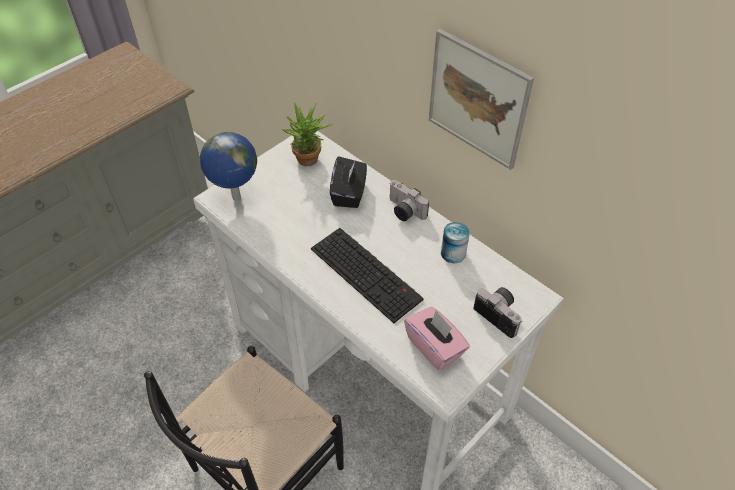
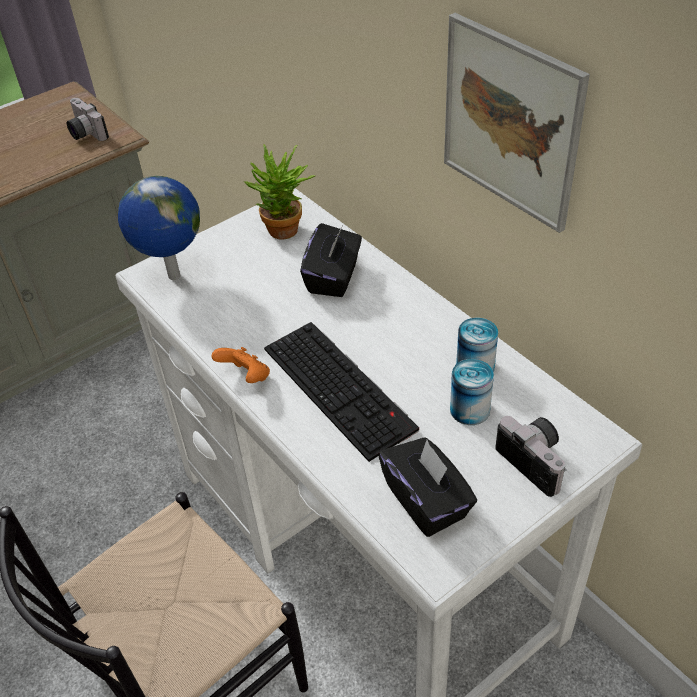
camera: 10 degrees right, 5 degrees down
camera [389,180,429,221] -> camera moved to [67,98,109,141]
pink tissue box [404,307,470,371] -> black tissue box [378,437,477,537]
none -> orange game controller [211,347,270,383]
none -> can [450,359,494,425]

